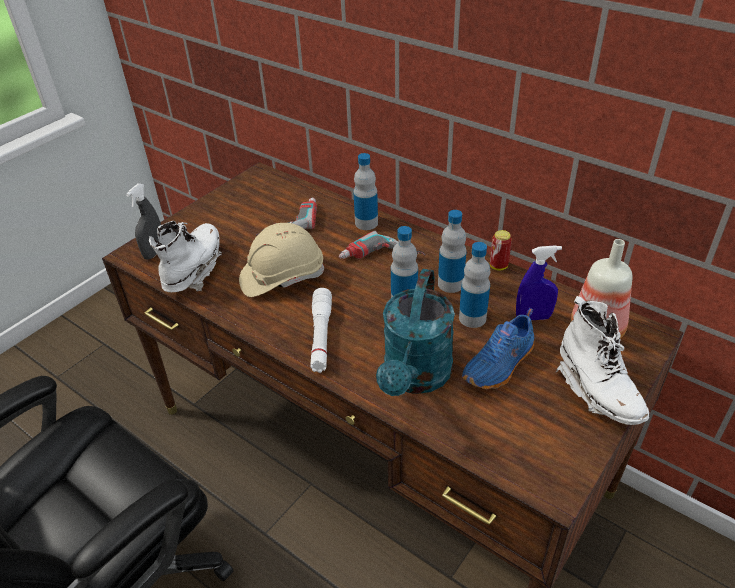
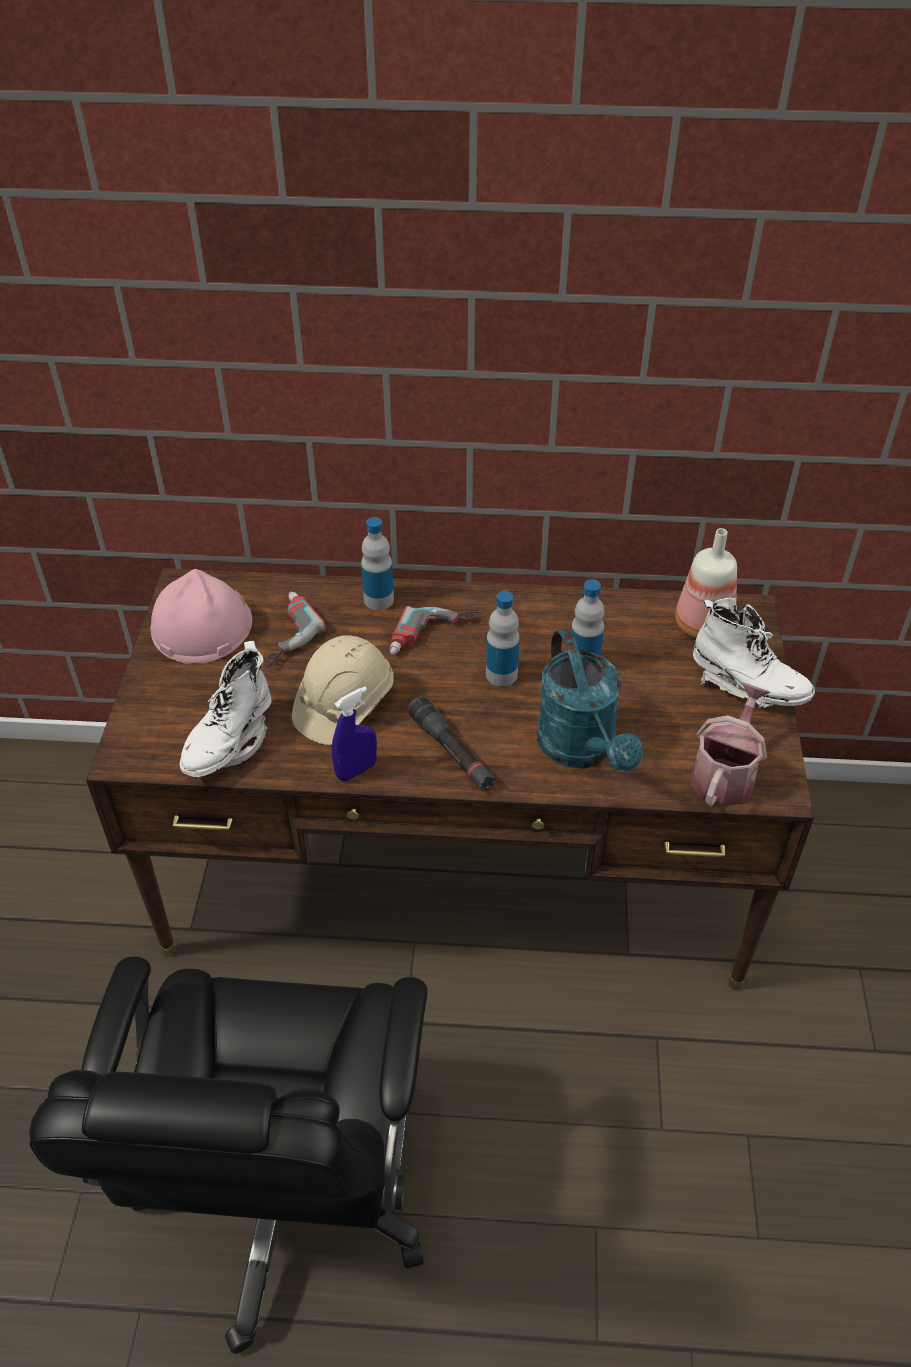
camera: 35 degrees left, 5 degrees up
grey spray bottle [126,183,161,260] -> none
white boot [149,221,222,292] -> white boot turned 135 degrees counterclockwise [179,641,272,777]
white flashlight [310,288,332,373] -> black flashlight [408,696,495,791]
bottle [438,210,467,293] -> none
blue shoe [462,308,535,389] -> none
can [490,230,512,271] -> none
blue spray bottle [516,245,562,320] -> blue spray bottle moved to [332,686,377,781]
none -> pink hard hat [150,569,252,664]
none -> watering can [692,683,770,807]

